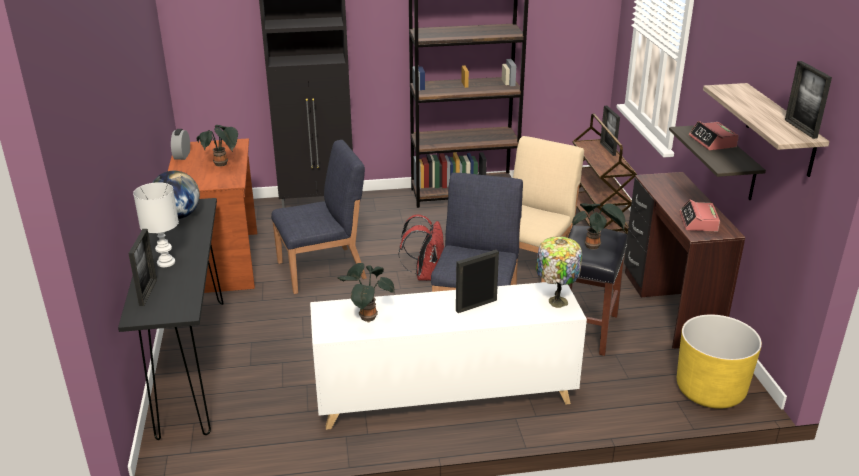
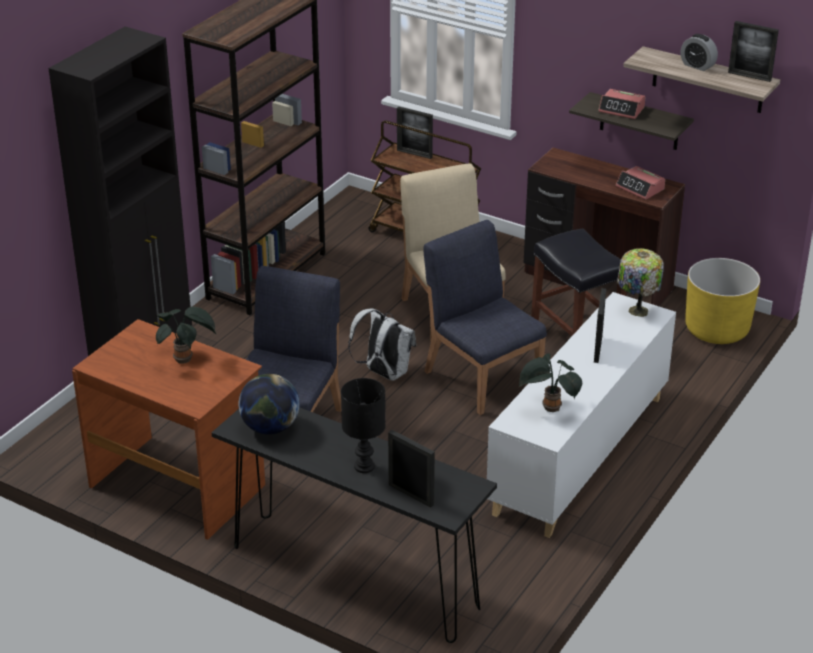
camera: 50 degrees left, 5 degrees up
white table lamp [133,182,179,267] -> black table lamp [341,378,386,473]
alarm clock [171,129,190,160] -> alarm clock moved to [681,34,718,71]
red backpack [399,214,444,281] -> white backpack [348,308,416,381]
potted plant [572,203,625,250] -> none

